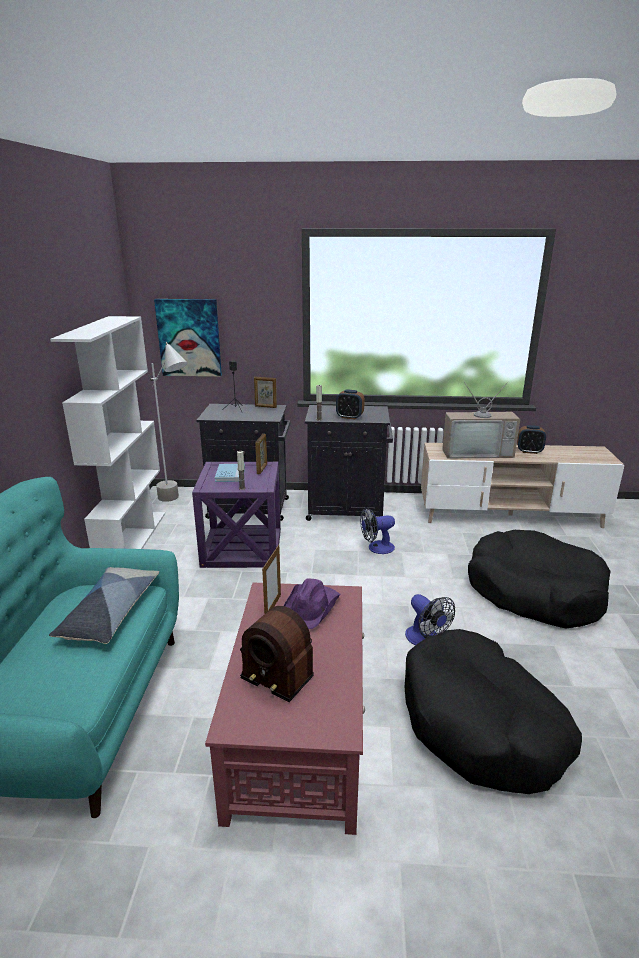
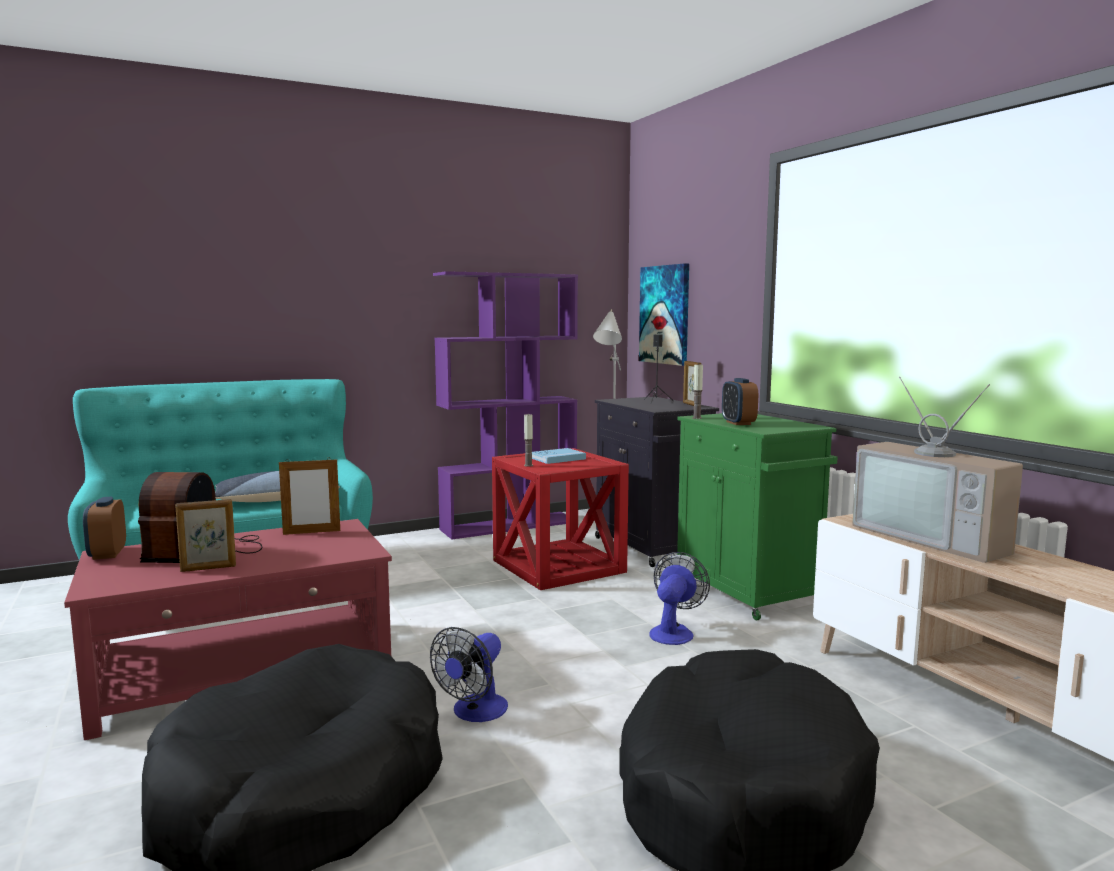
camera: 60 degrees right, 15 degrees down
white bookcase [50,316,165,549] -> purple bookcase [433,271,578,539]
purple side table [192,462,281,568] -> red side table [492,448,629,590]
picture frame [255,434,267,474] -> picture frame moved to [175,499,236,572]
purple hat [283,579,340,629] -> none
black cabinet [305,405,393,521] -> green cabinet [677,413,838,620]
fan [360,507,395,554] -> fan turned 75 degrees clockwise [649,552,710,645]
alarm clock [517,425,546,454] -> alarm clock moved to [83,497,126,560]

